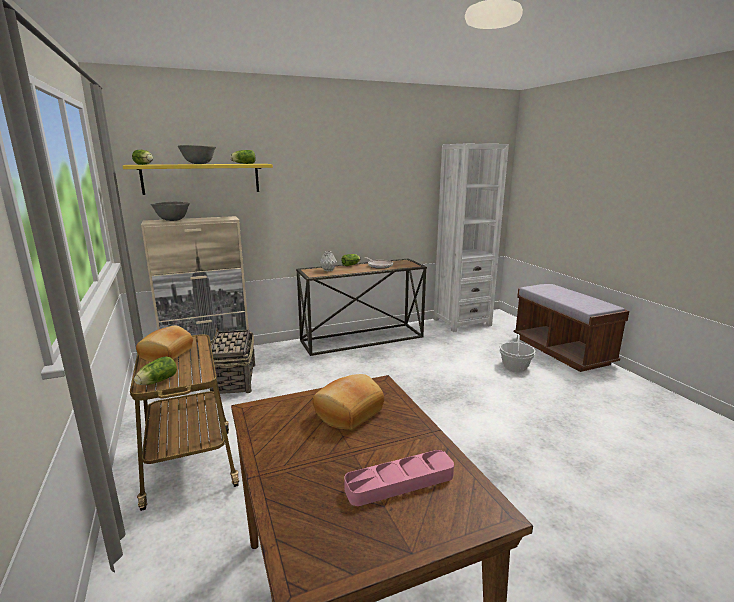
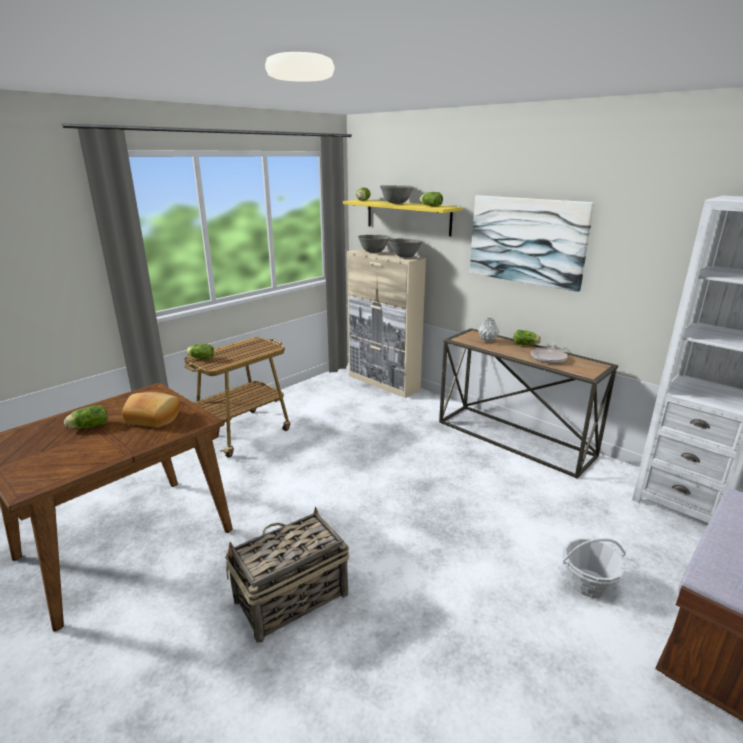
camera: 65 degrees right, 5 degrees up
bread [136,326,193,362] -> none
basket [210,329,255,394] -> basket moved to [225,507,349,643]
pink tray [344,450,454,506] -> none
none -> lettuce [64,405,108,429]
none -> grey bowl [388,239,422,258]
none -> picture [470,195,595,292]

